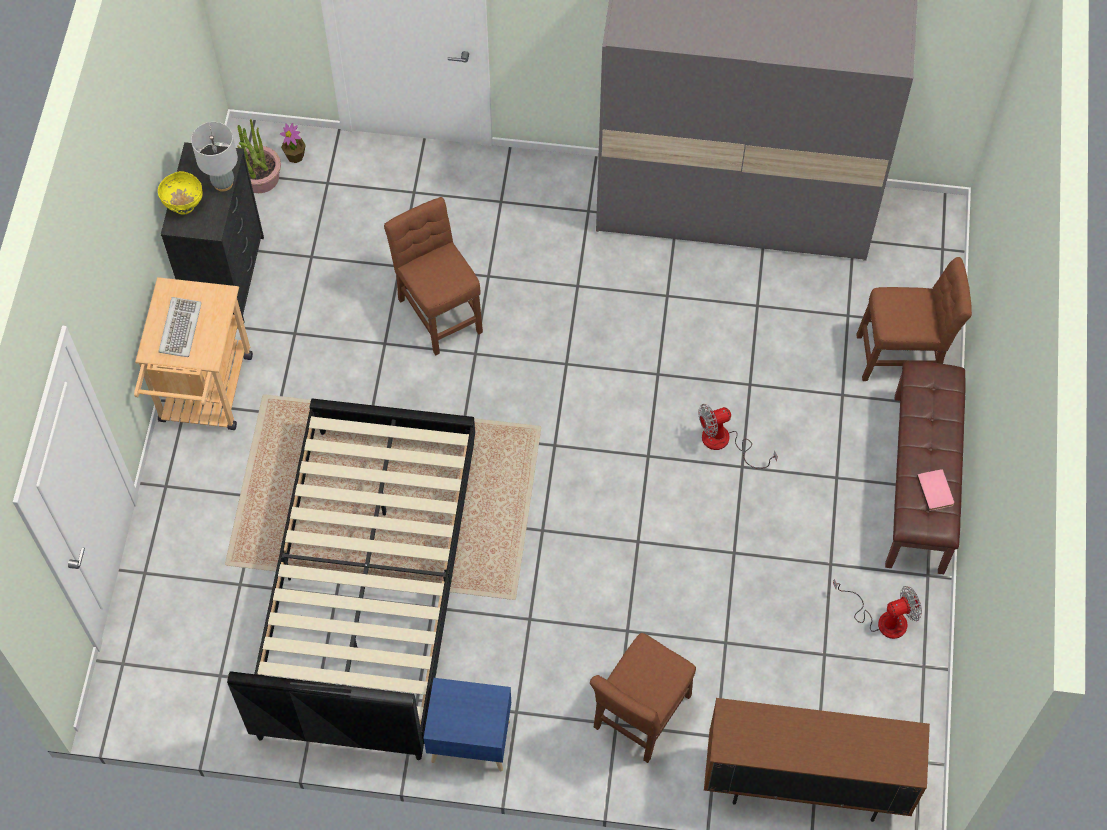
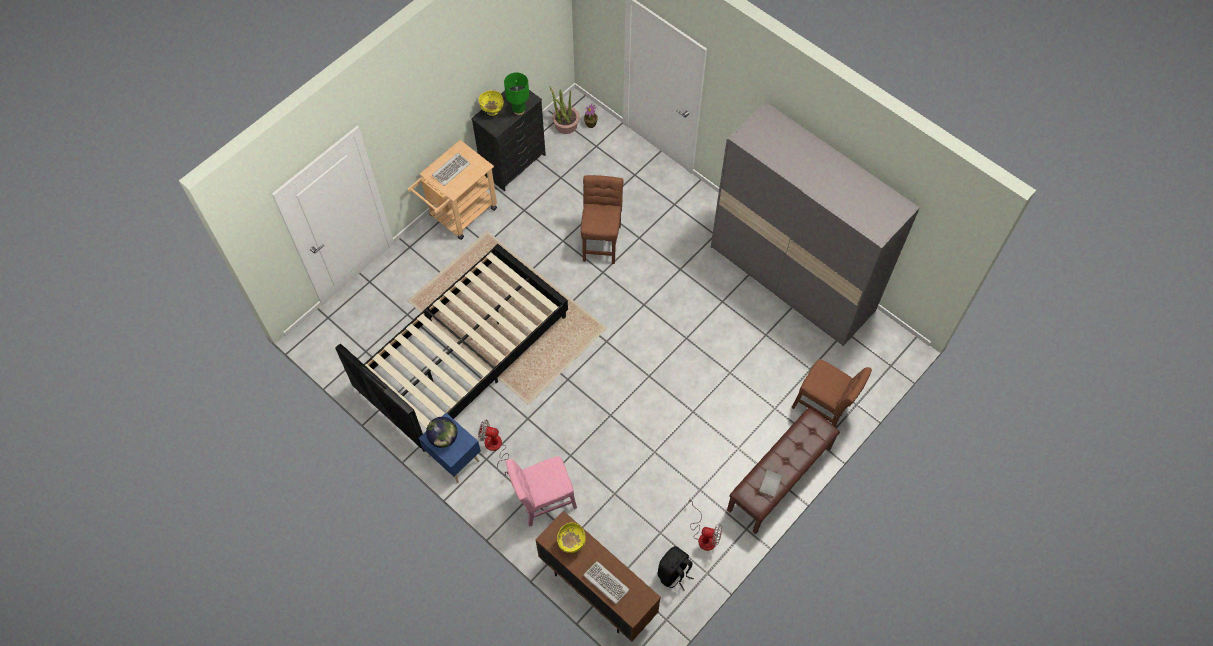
camera: 35 degrees right, 0 degrees up
grey table lamp [191,122,238,192] -> green table lamp [504,72,529,115]
brown chair [590,633,696,763] -> pink chair [506,456,577,527]
fan [698,404,778,469] -> fan moved to [478,420,509,476]
pink book [917,469,954,511] -> grey book [759,470,782,498]
none -> globe [426,417,457,448]
none -> yellow bowl [557,523,586,553]
none -> keyboard [583,561,629,604]
none -> black backpack [657,546,694,591]

